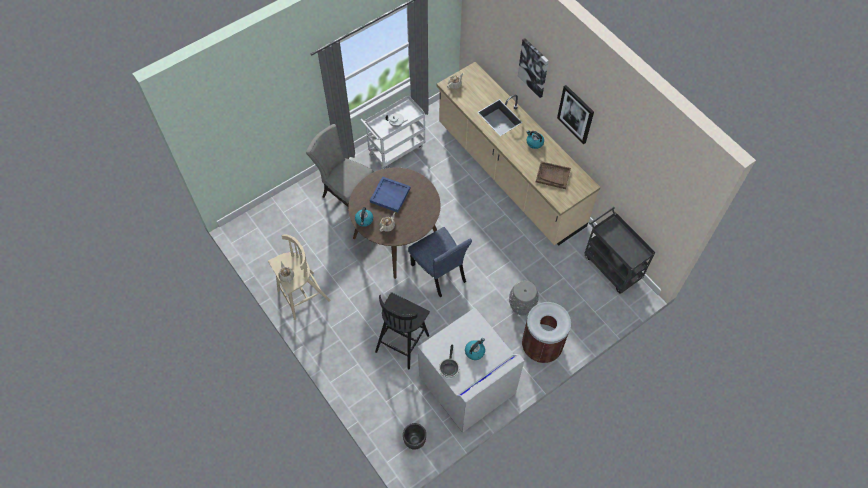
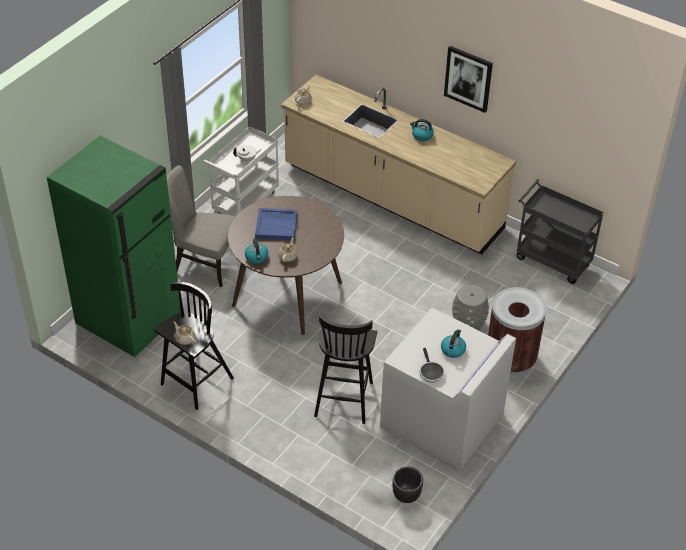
camera: 20 degrees left, 15 degrees down
beige stool [268,234,331,320] -> black stool [153,282,234,410]
blue chair [408,227,472,297] -> none
picture [518,38,549,98] -> none
brown tray [536,161,571,189] -> none
none -> green fridge [47,136,181,357]

